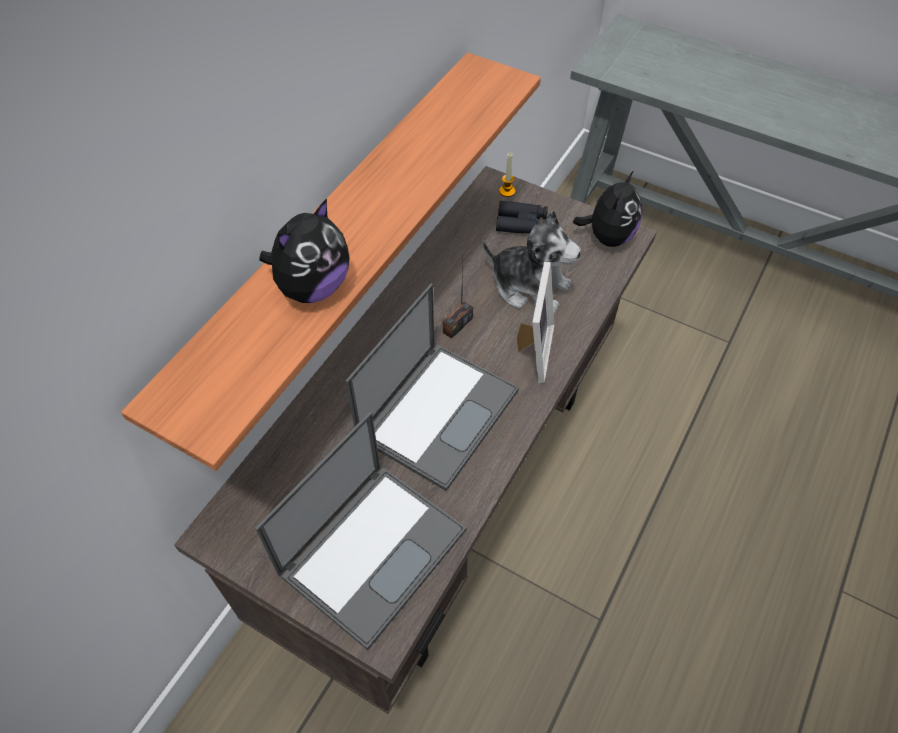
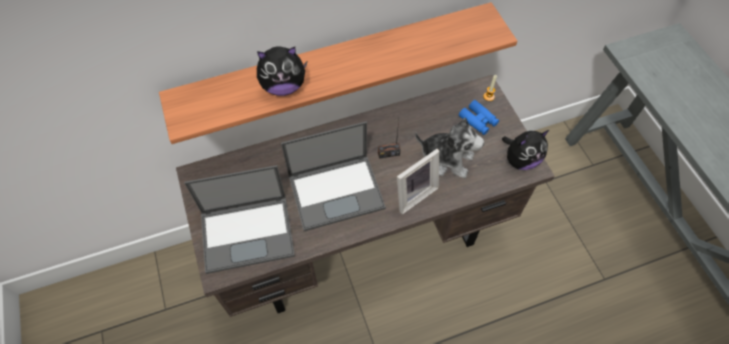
camera: 40 degrees right, 5 degrees up
plush toy [483,210,581,314] -> plush toy turned 45 degrees counterclockwise [415,118,484,178]
black binoculars [496,201,548,234] -> blue binoculars [459,100,499,135]

